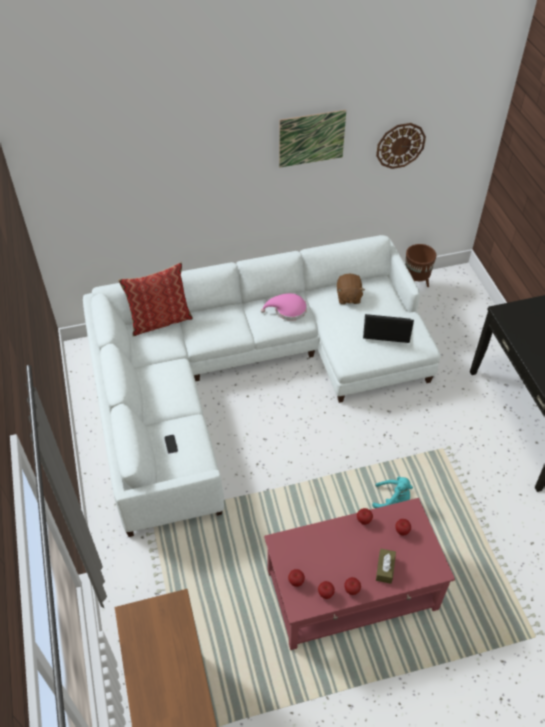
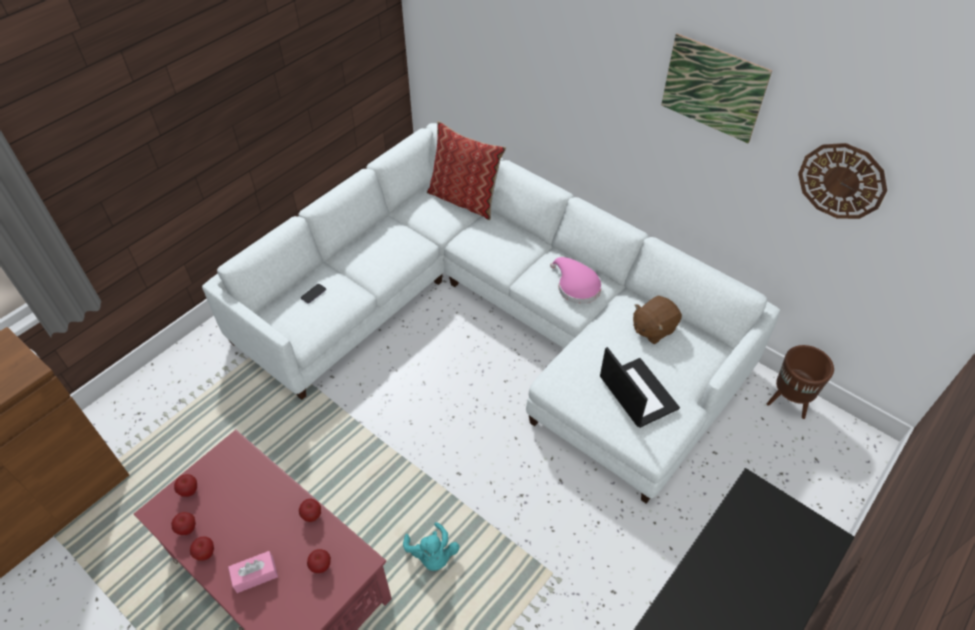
camera: 55 degrees right, 0 degrees up
brown tissue box [376,549,396,584] -> pink tissue box [228,551,278,593]

